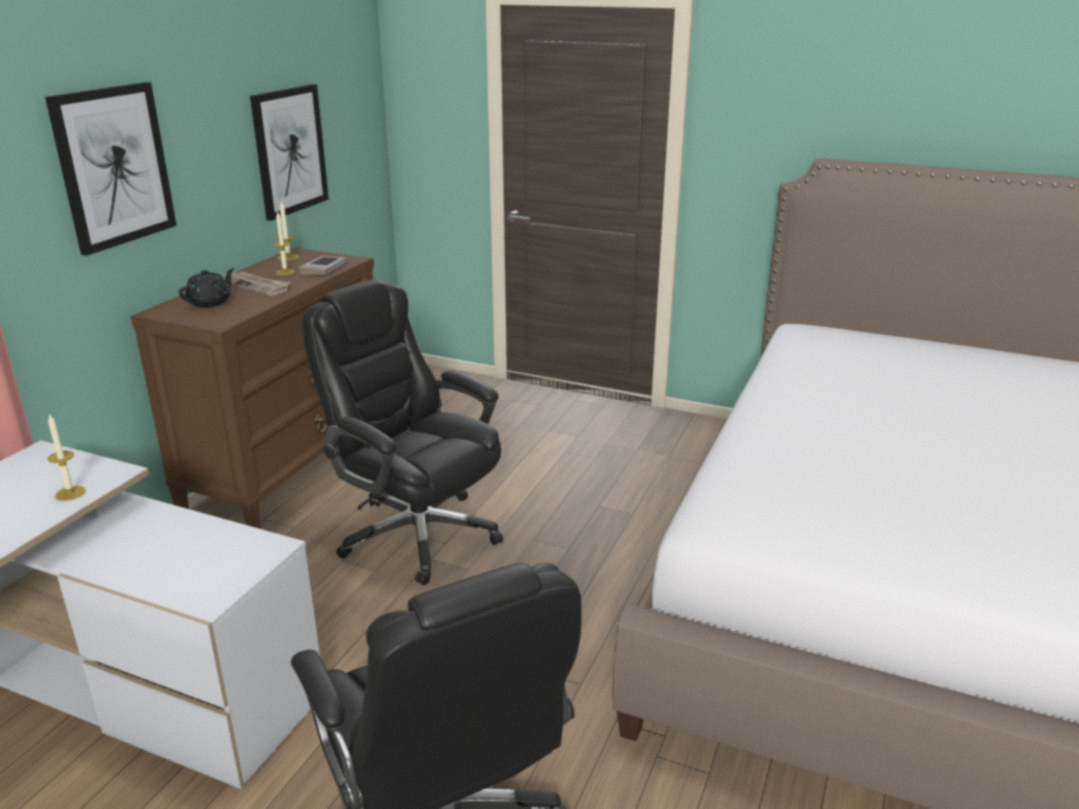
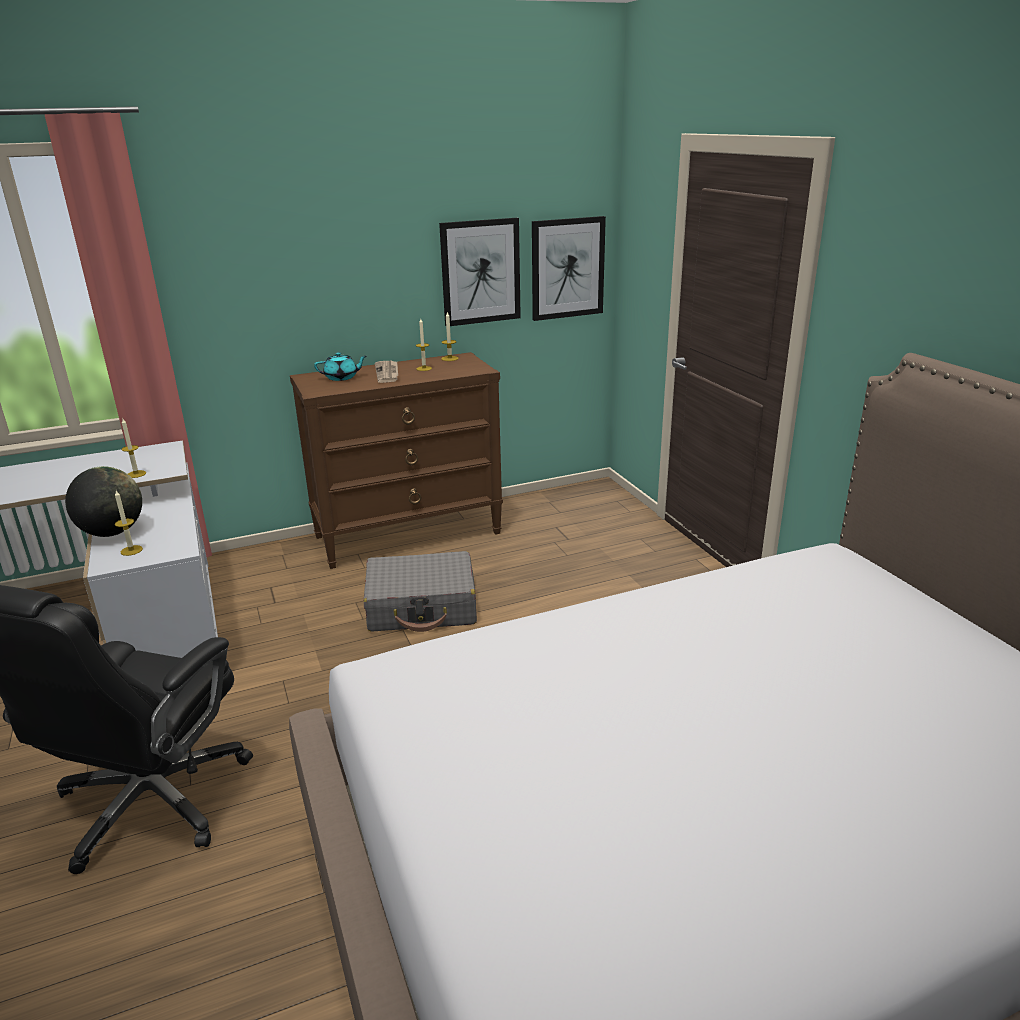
camera: 45 degrees right, 0 degrees up
picture [45,82,177,256] -> picture moved to [532,216,606,321]
black teapot [179,268,235,307] -> turquoise teapot [314,352,367,381]
book [299,256,346,275] -> none
black office chair [302,279,503,585] -> grey suitcase [364,551,477,632]
none -> globe [65,466,142,537]
none -> candle [115,491,143,556]

